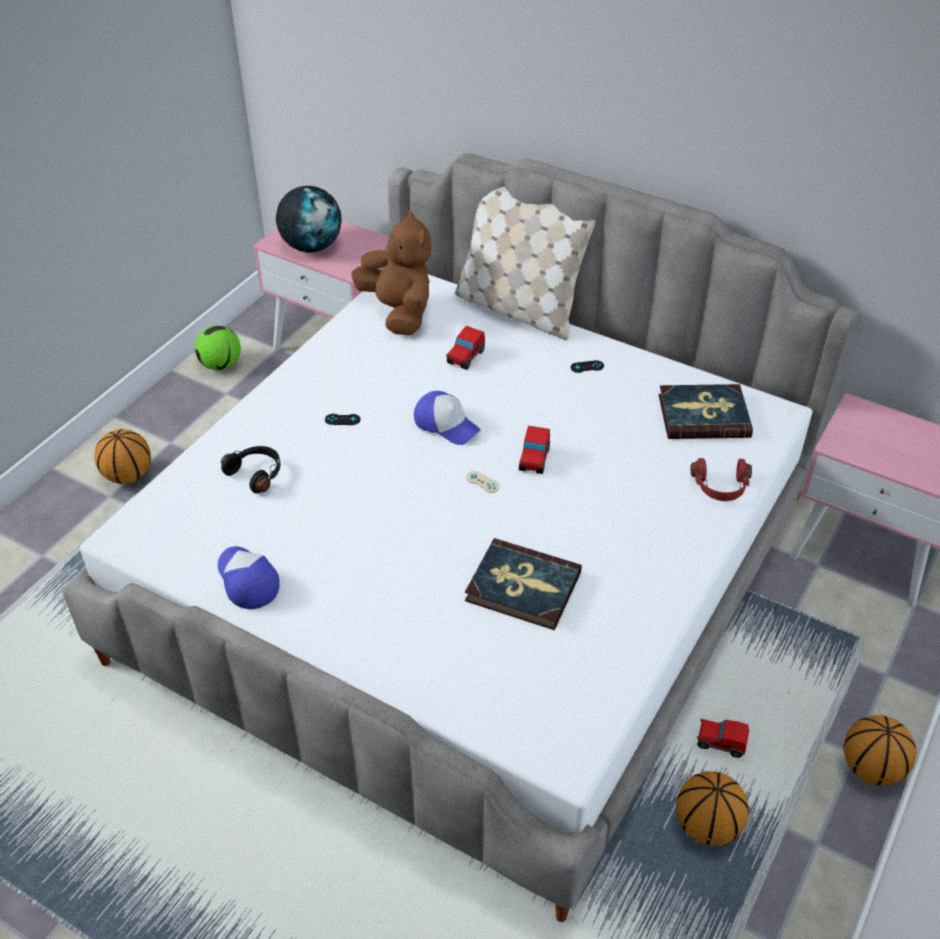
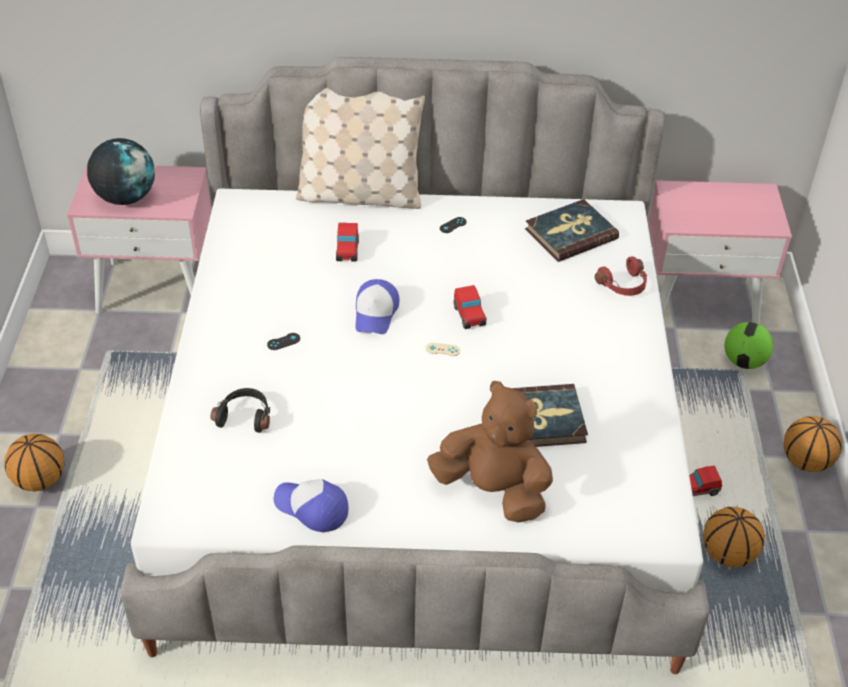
camera: 30 degrees left, 0 degrees up
football [195,325,241,370] -> football moved to [724,322,773,369]
brown plush toy [351,211,432,335] -> brown plush toy moved to [427,381,553,523]
cap [414,391,481,445] -> cap turned 90 degrees clockwise [356,279,399,334]

